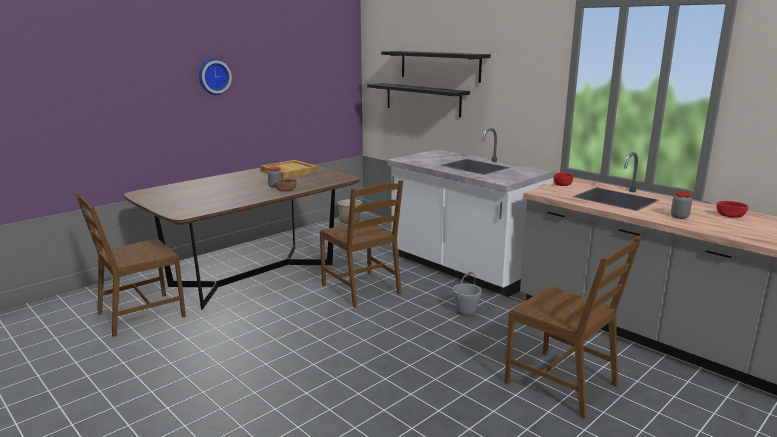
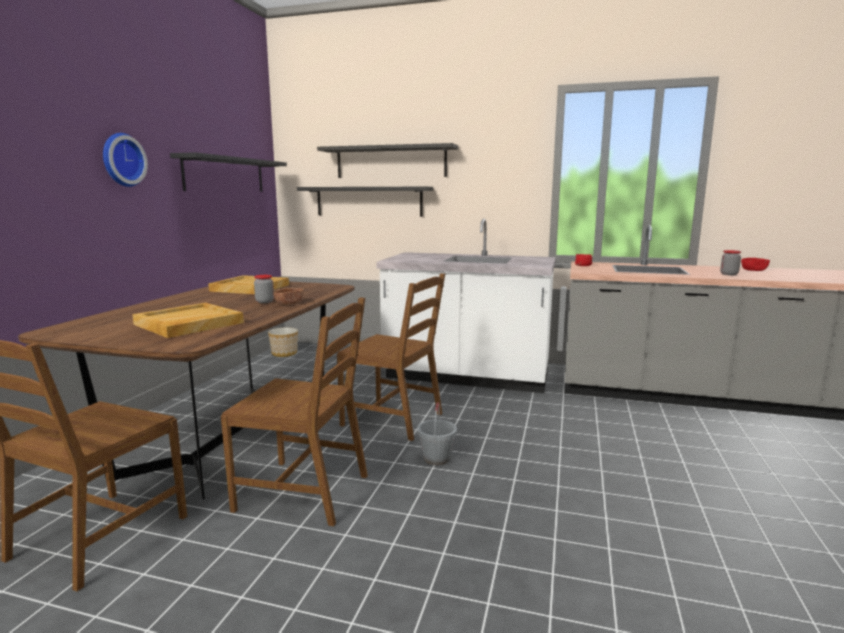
camera: 30 degrees left, 5 degrees down
grey bucket [452,271,482,316] -> grey bucket moved to [417,402,457,465]
brown chair [504,237,641,419] -> brown chair moved to [221,297,368,526]
none -> beige tray [132,303,244,338]
none -> black shelf [170,152,287,192]

